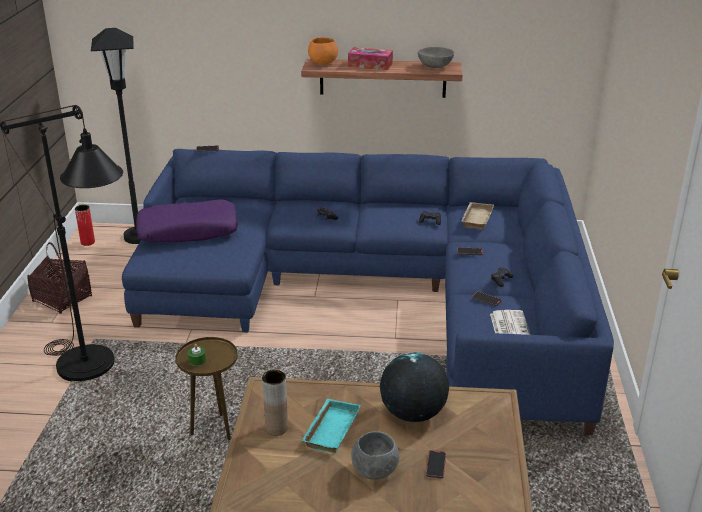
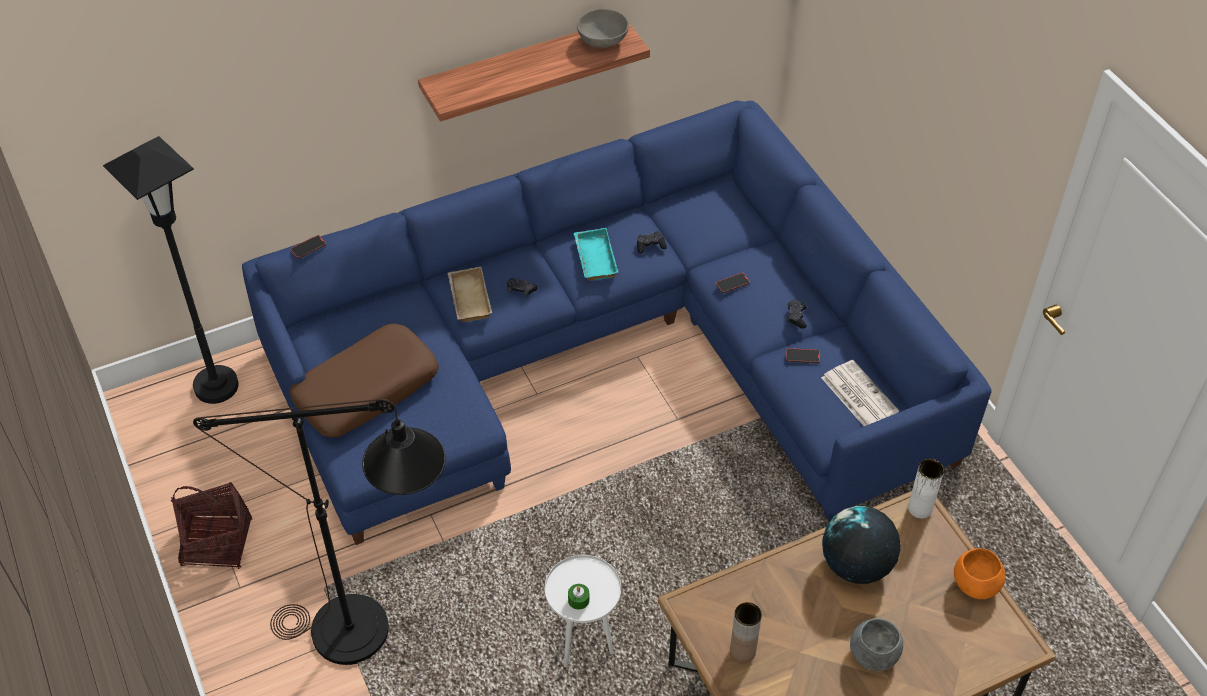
camera: 30 degrees left, 20 degrees up
red vase [75,205,95,246] -> none
purple pillow [136,199,238,242] -> brown pillow [290,324,439,437]
brown side table [176,337,238,440] -> white side table [545,555,621,667]
turquoise tray [301,399,361,453] -> turquoise tray moved to [574,228,618,281]
orange bowl [308,37,338,65] -> orange bowl moved to [954,548,1006,599]
tissue box [348,47,393,70] -> none
phone [426,450,446,479] -> none
beige tray [461,202,494,229] -> beige tray moved to [448,267,492,322]
none -> white vase [908,459,944,519]

